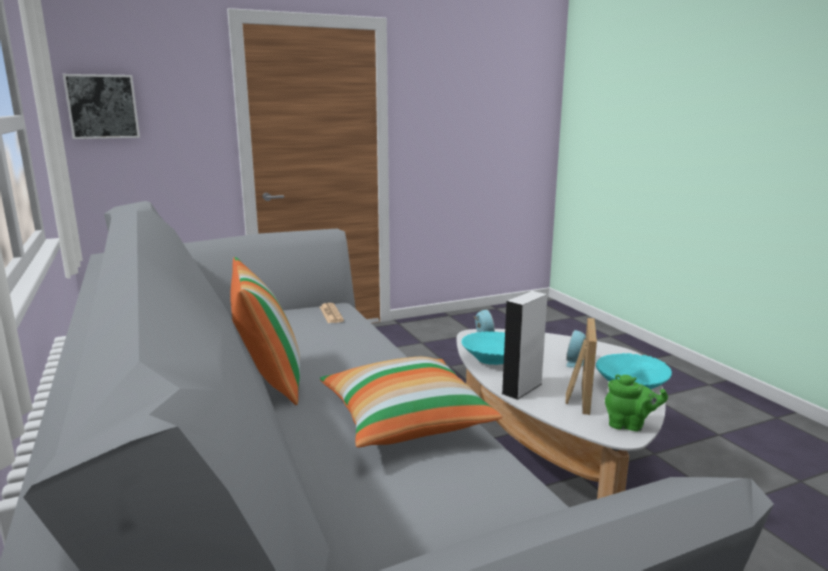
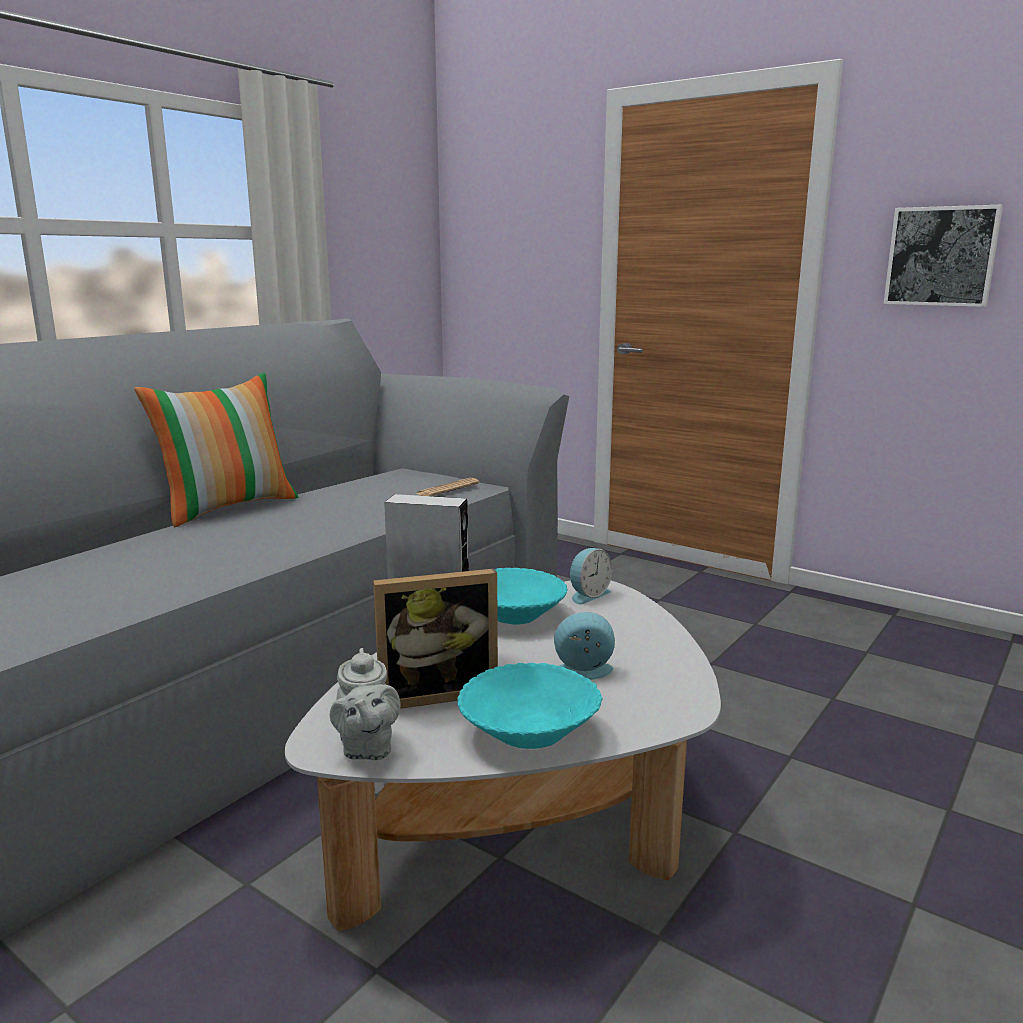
camera: 60 degrees right, 0 degrees up
picture [63,74,140,139] -> picture moved to [883,205,1003,307]
pillow [320,357,502,448] -> none
green teapot [605,374,668,431] -> grey teapot [330,648,400,760]

